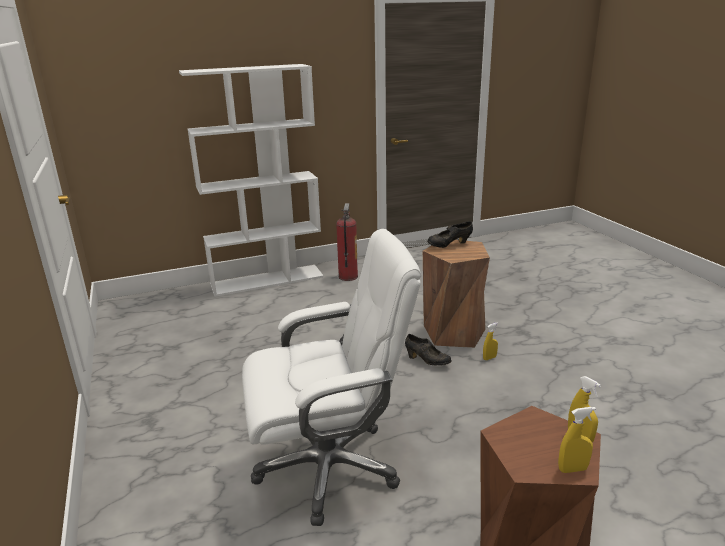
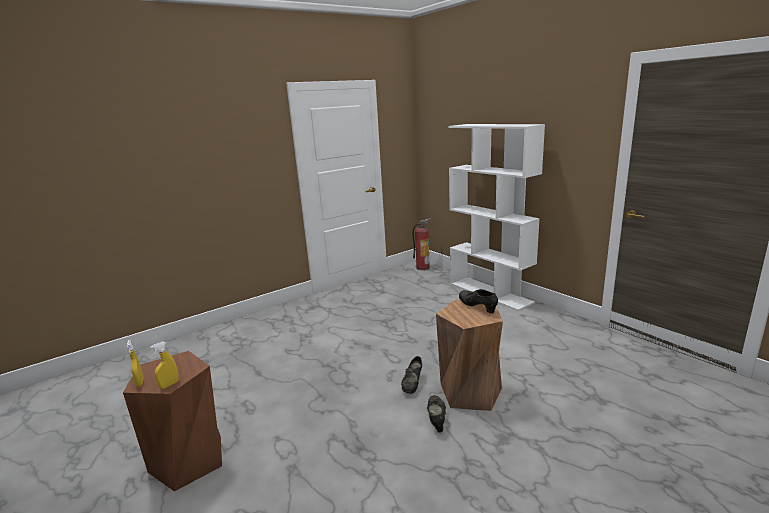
camera: 75 degrees right, 5 degrees down
white office chair [242,229,421,526] -> none
fire extinguisher [336,203,358,281] -> fire extinguisher moved to [412,218,431,270]
yellow spray bottle [483,322,498,360] -> black shoe [427,395,446,433]

